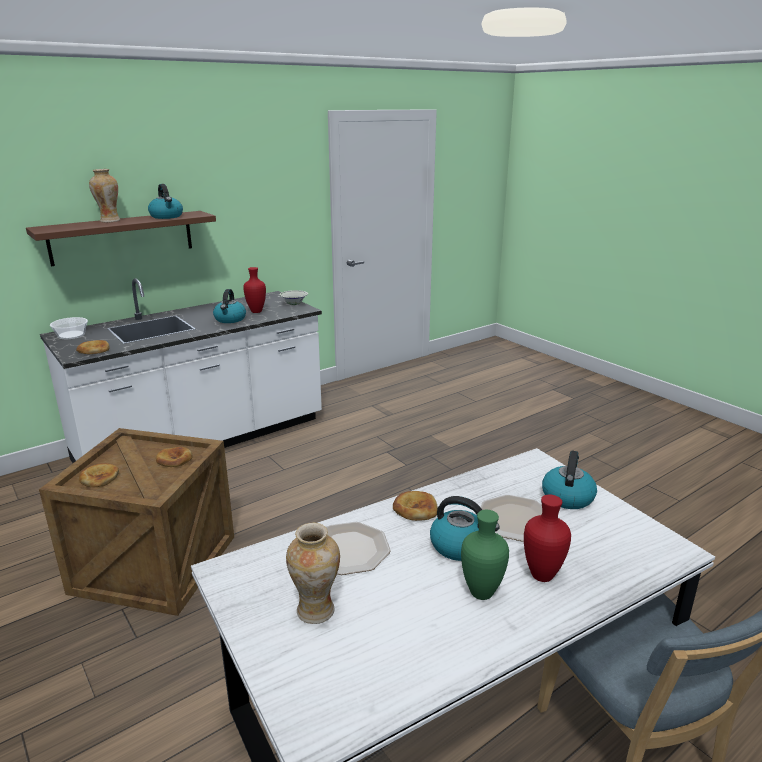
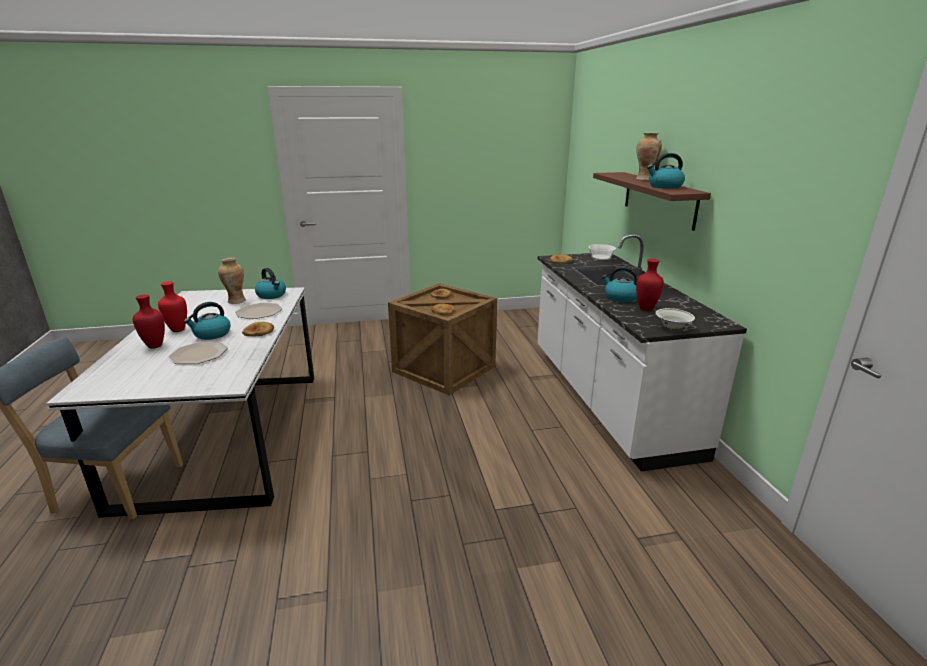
camera: 115 degrees right, 0 degrees up
green vase [461,510,509,600] -> red vase [158,282,187,332]
kettle [542,451,597,509] -> kettle moved to [255,268,286,299]

